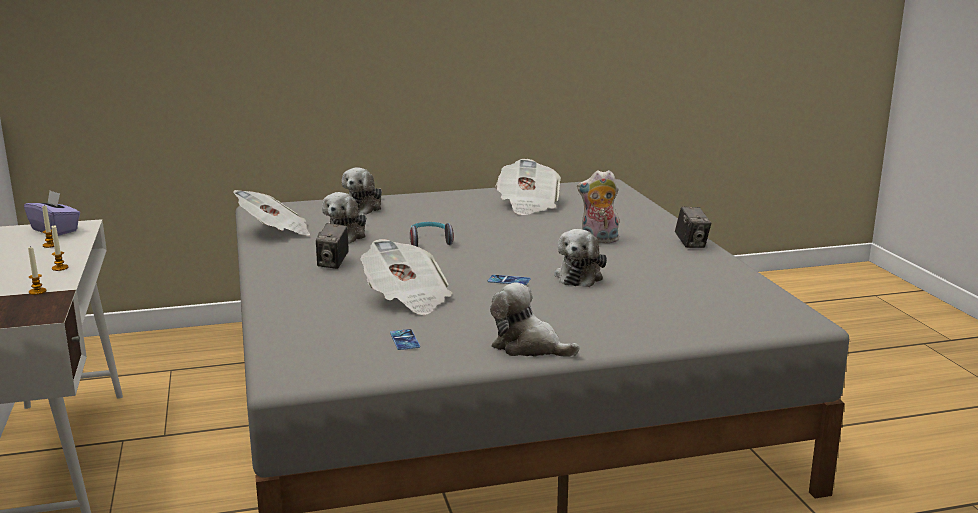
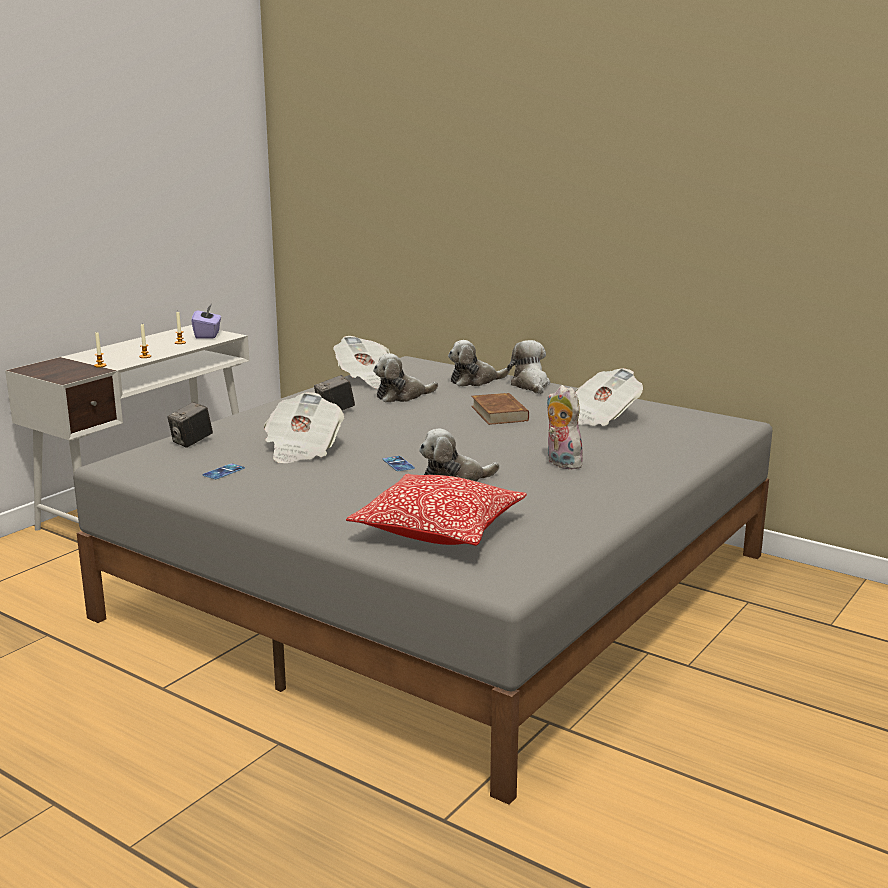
camera: 50 degrees right, 0 degrees up
headphones [410,222,454,247] -> none
plush toy [490,282,580,357] -> plush toy moved to [507,340,550,394]
camera [675,207,711,248] -> camera moved to [168,402,213,448]
none -> pillow [346,474,527,546]
none -> brown book [471,393,529,425]

